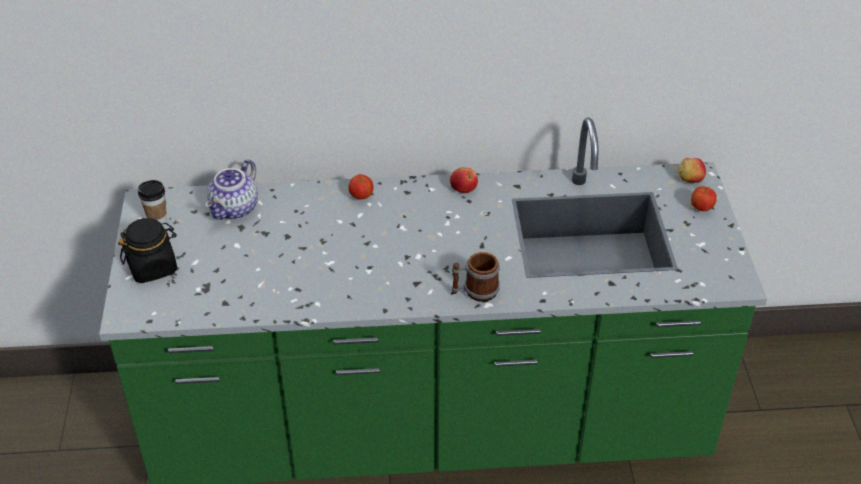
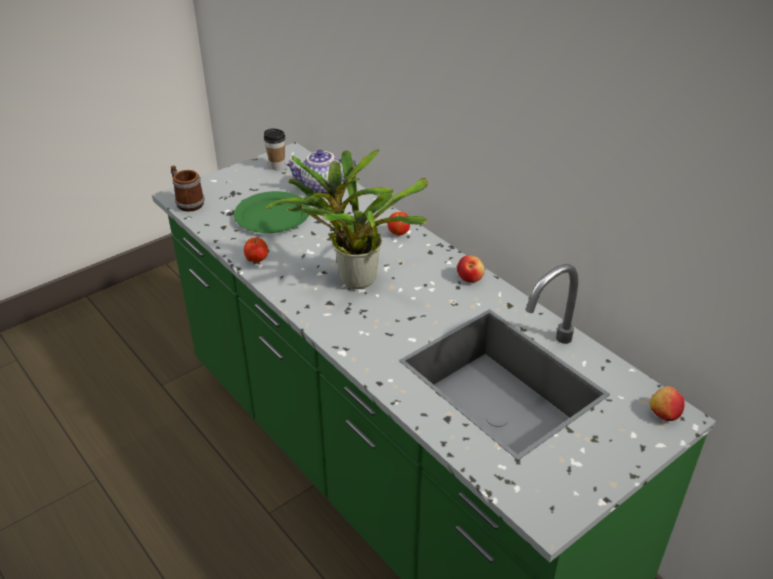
camera: 55 degrees right, 5 degrees down
black jar [118,218,177,283] -> none
mug [451,252,500,302] -> mug moved to [171,166,205,212]
apple [691,187,717,211] -> apple moved to [244,238,268,262]
none -> green plate [234,191,309,233]
none -> potted plant [265,149,428,289]

